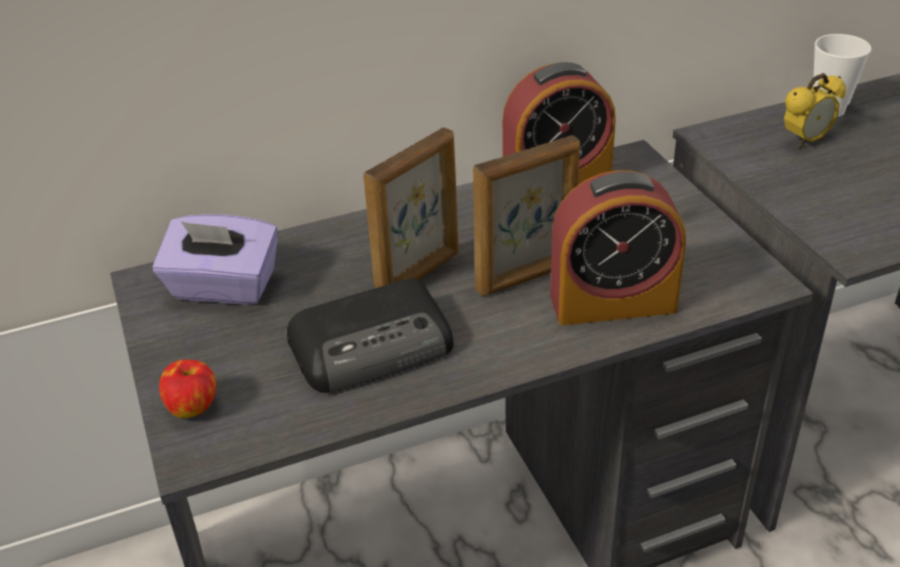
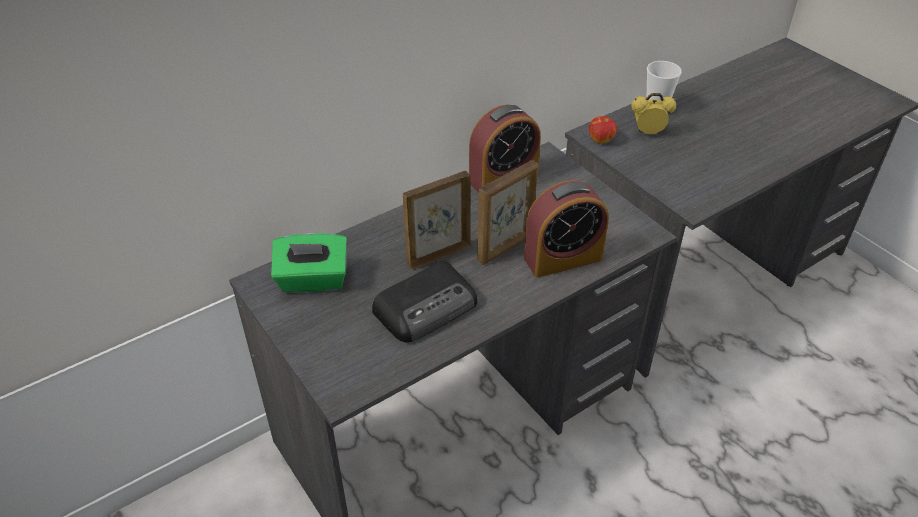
camera: 15 degrees left, 5 degrees up
purple tissue box [152,214,278,305] -> green tissue box [271,233,347,293]
apple [159,359,216,418] -> apple moved to [589,116,617,144]
picture frame [363,128,459,288] -> picture frame turned 150 degrees counterclockwise [403,171,471,270]
alarm clock [784,73,846,148] -> alarm clock turned 135 degrees counterclockwise [631,93,676,134]

